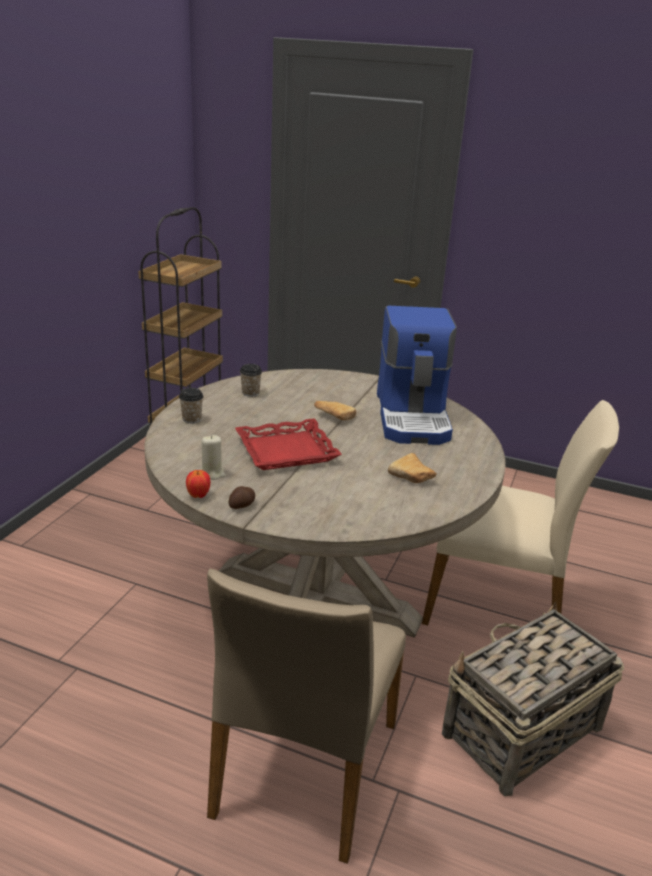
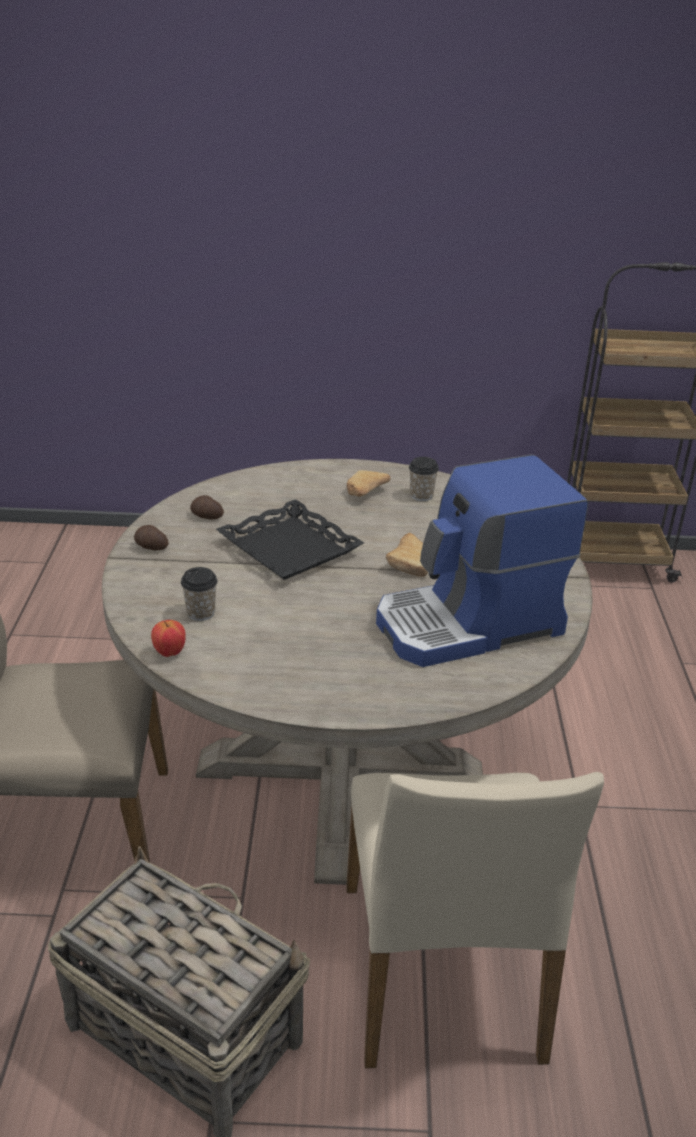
camera: 70 degrees right, 5 degrees up
cup [179,388,203,423] -> cup moved to [181,567,218,621]
apple [186,470,210,498] -> apple moved to [151,620,186,657]
beige candle [200,435,225,480] -> potato [190,495,224,519]
red tray [235,418,342,470] -> black tray [216,499,364,580]
bread [388,453,437,483] -> bread moved to [347,470,391,497]

